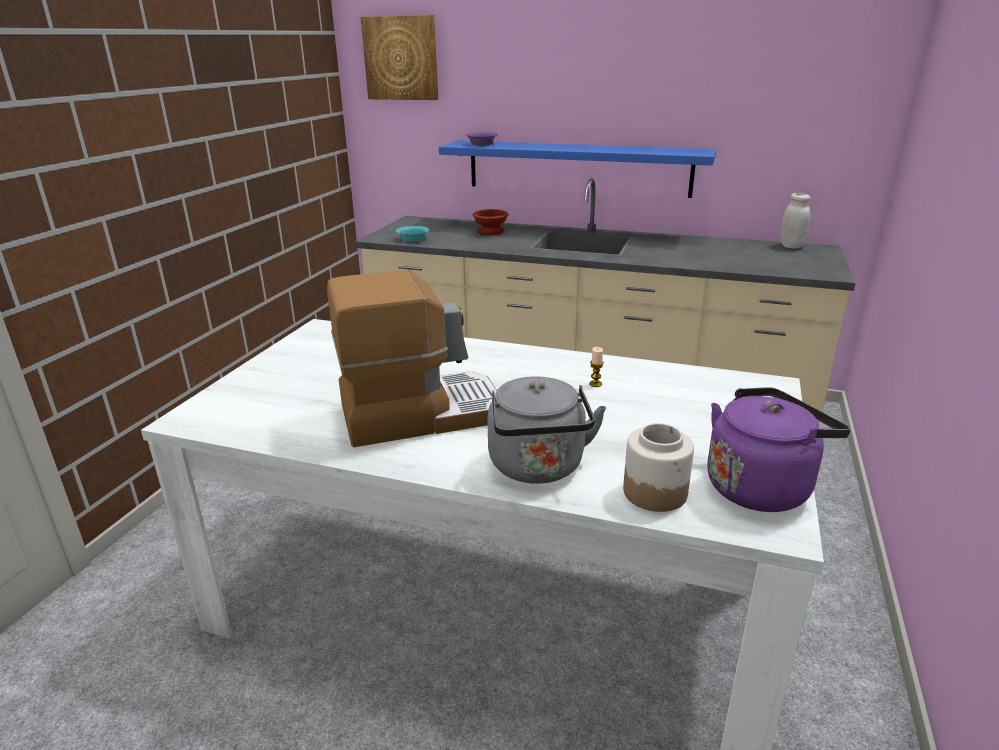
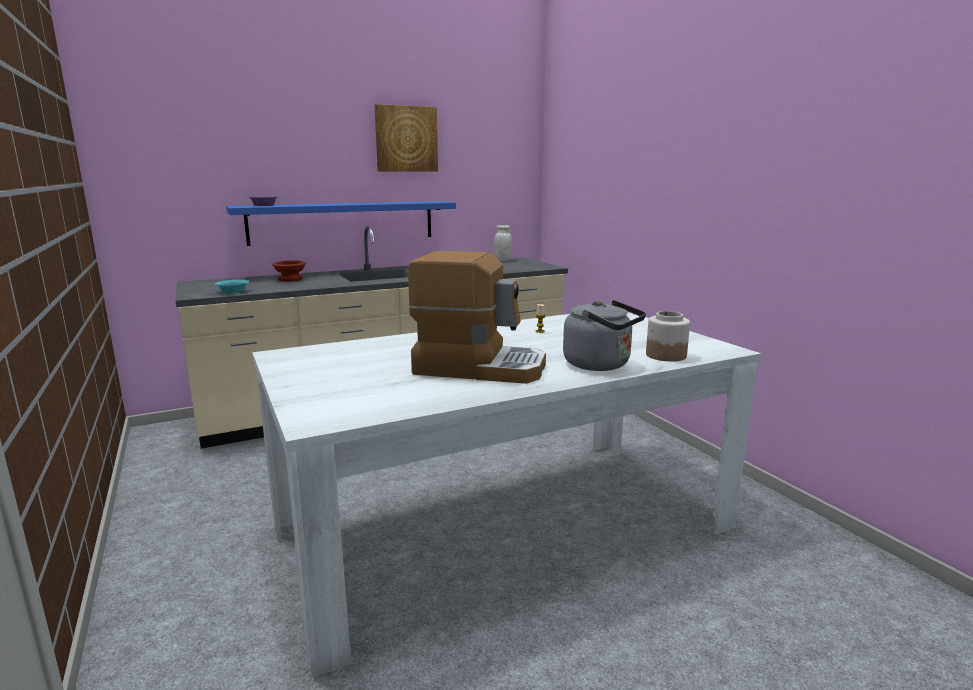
camera: 45 degrees left, 10 degrees down
coffee machine [327,270,497,447] -> coffee machine turned 75 degrees clockwise [408,251,546,384]
picture [361,15,438,100] -> picture moved to [374,104,438,172]
purple kettle [707,387,851,512] -> none

